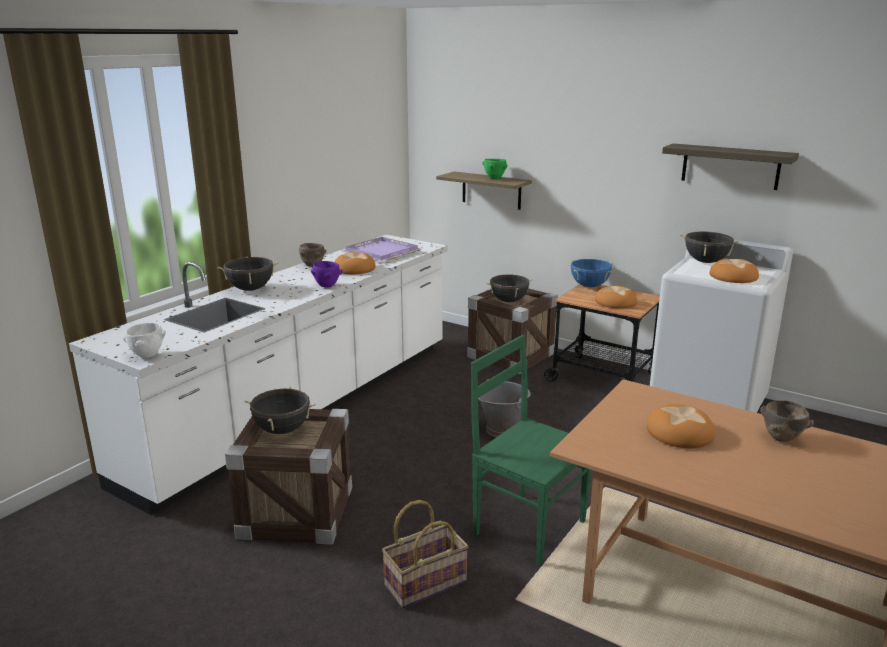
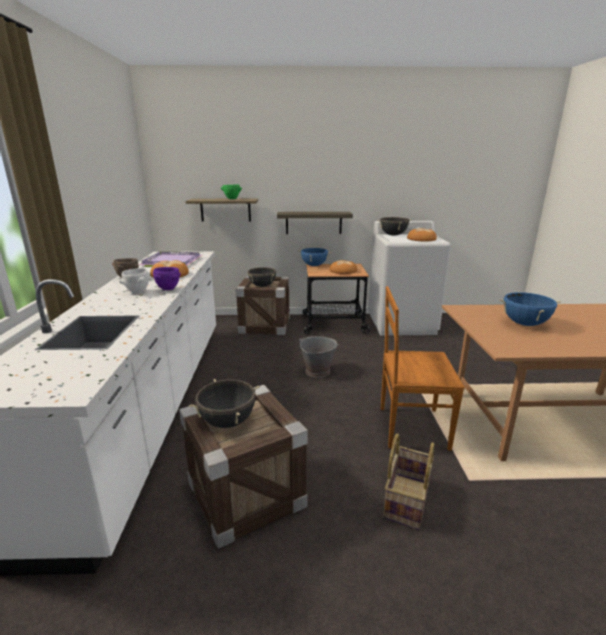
camera: 35 degrees left, 0 degrees up
white bowl [123,323,166,358] -> white bowl moved to [119,268,149,293]
black cooking pot [217,257,279,291] -> none
green chair [471,335,591,566] -> brown chair [381,286,465,451]
bread [647,404,715,448] -> blue cooking pot [499,292,561,326]
shelf [662,144,799,190] -> shelf moved to [277,212,353,234]
brown bowl [760,400,814,442] -> none

